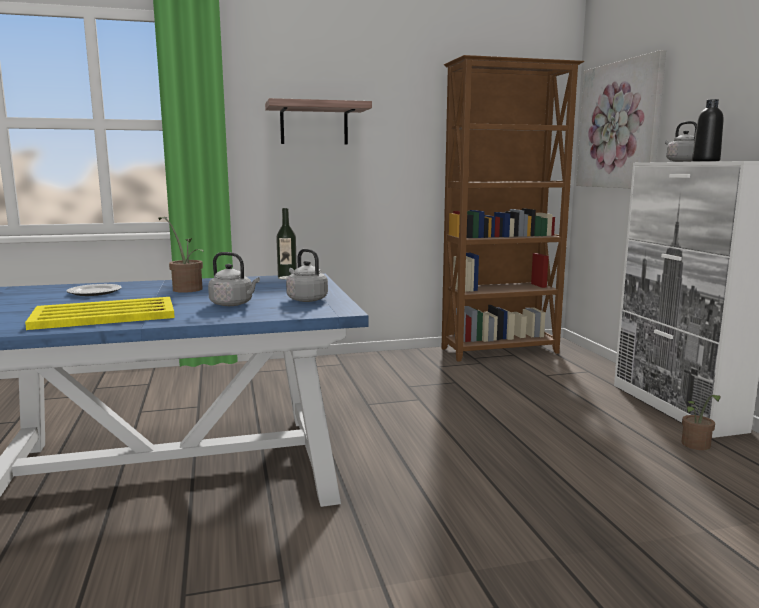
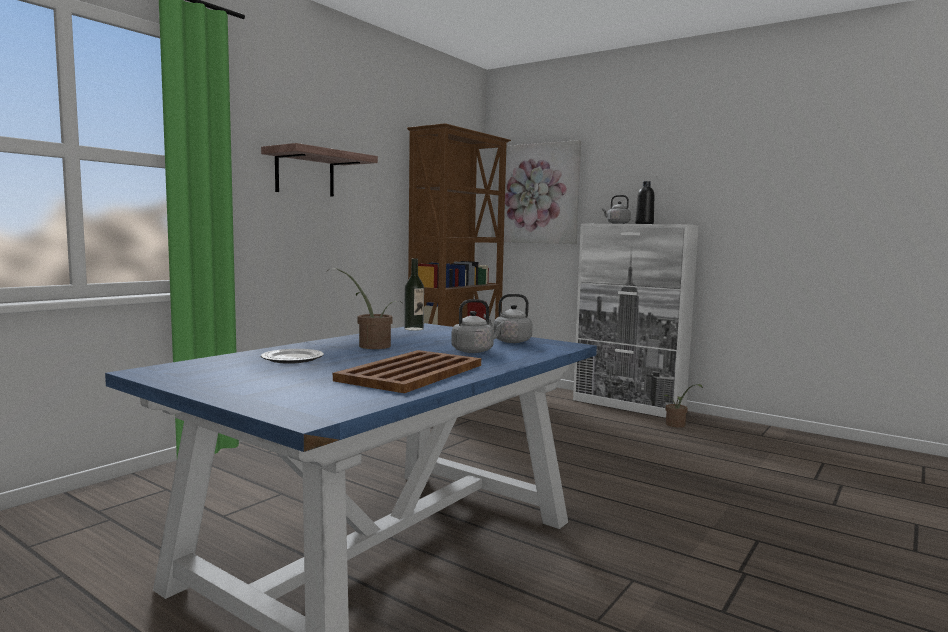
camera: 40 degrees left, 5 degrees down
yellow tray [25,297,175,330] -> brown tray [333,350,481,393]

